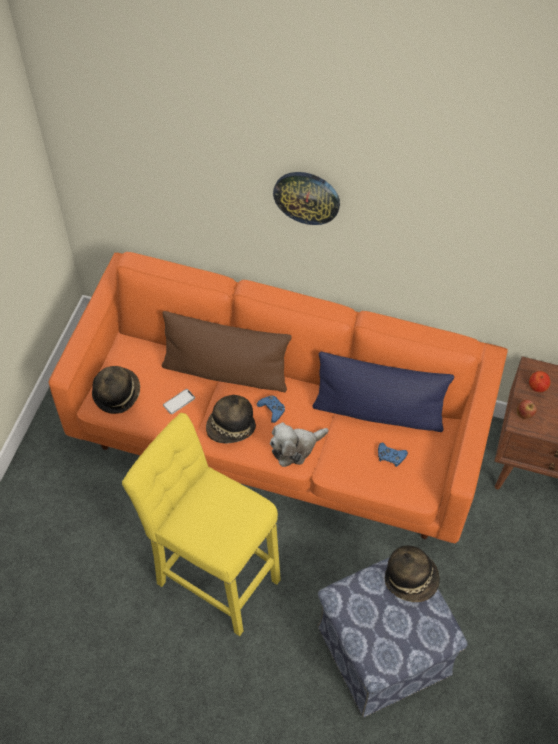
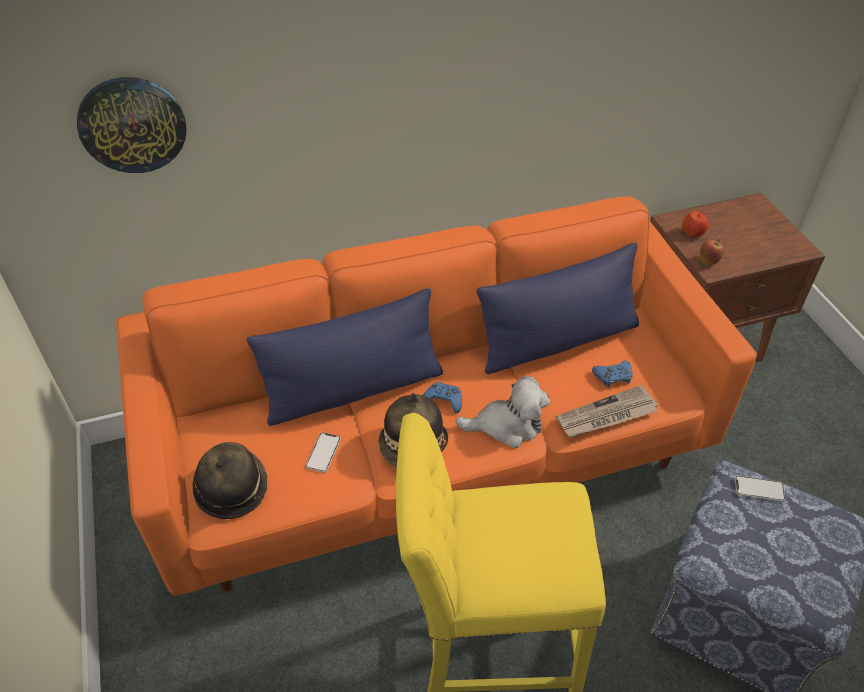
camera: 35 degrees left, 10 degrees down
brown pillow [162,311,292,392] -> blue pillow [247,288,443,426]
plush toy [270,422,329,467] -> plush toy turned 120 degrees counterclockwise [456,376,550,448]
wall clock [273,172,340,225] -> wall clock moved to [77,77,187,173]
hat [385,545,440,602] -> phone [735,475,785,502]
none -> newspaper [556,385,658,438]

